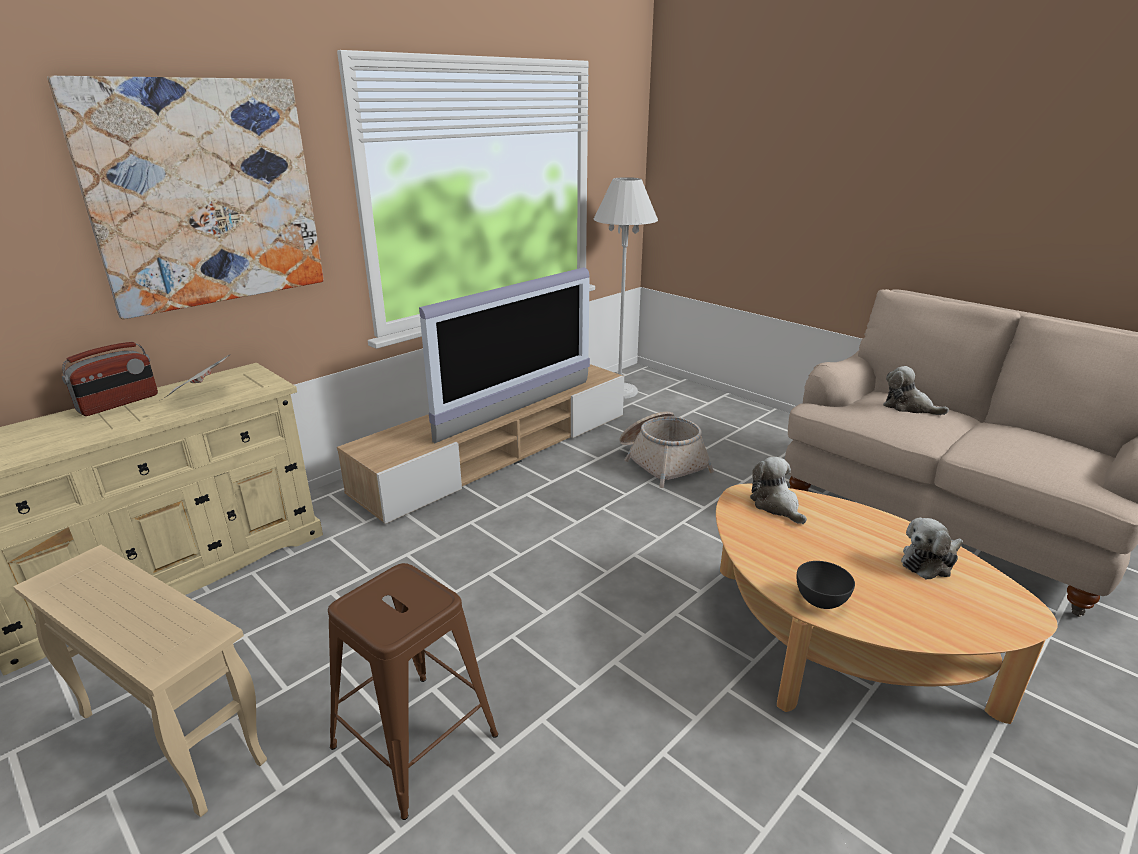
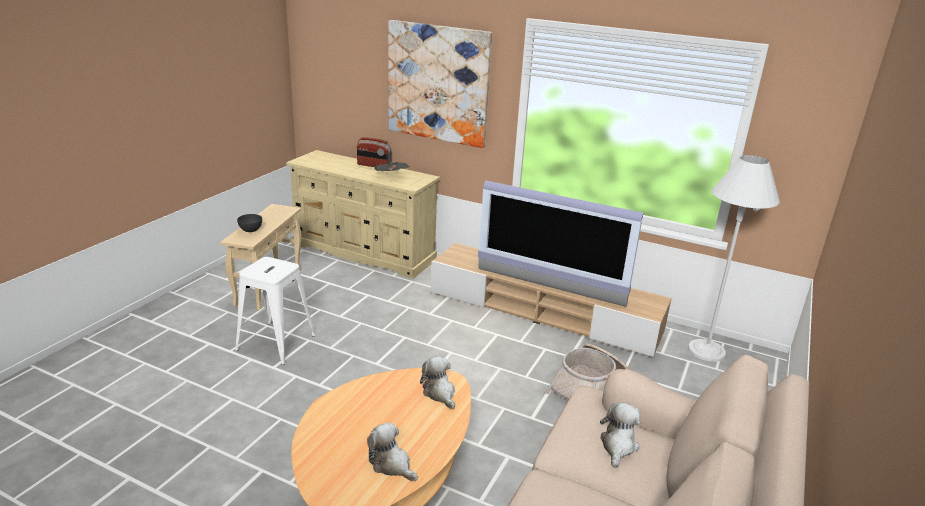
camera: 70 degrees right, 0 degrees up
brown stool [328,563,498,820] -> white stool [235,257,315,365]
plush toy [750,457,807,524] -> plush toy turned 75 degrees counterclockwise [420,356,455,409]
grey bowl [797,561,855,609] -> grey bowl moved to [237,214,262,232]

